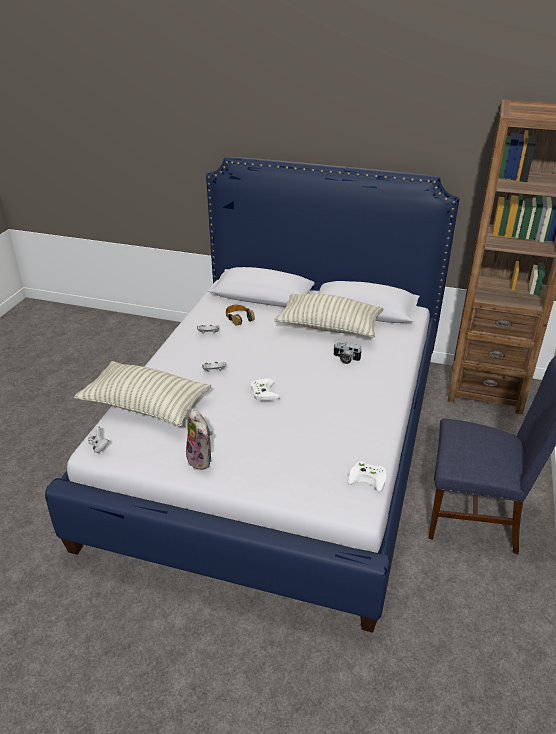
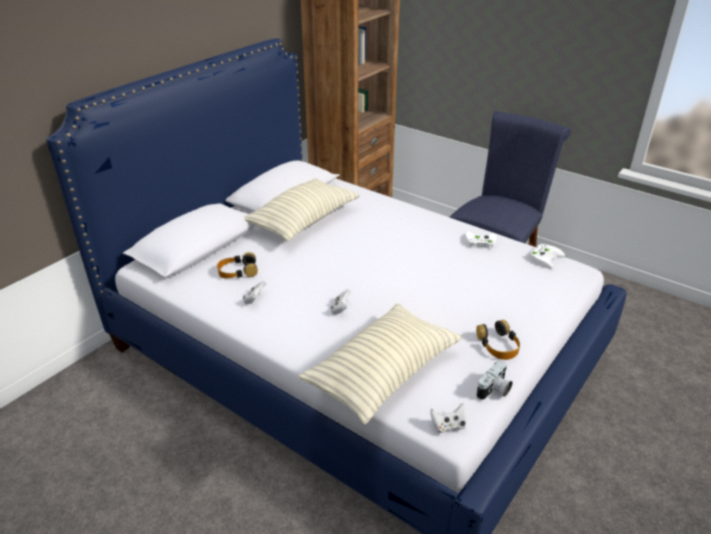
camera: 70 degrees left, 0 degrees up
plush toy [186,409,212,470] -> headphones [476,320,520,360]
white game controller [250,378,280,401] -> white game controller moved to [465,231,497,249]
camera [333,342,361,364] -> camera moved to [477,361,513,400]

